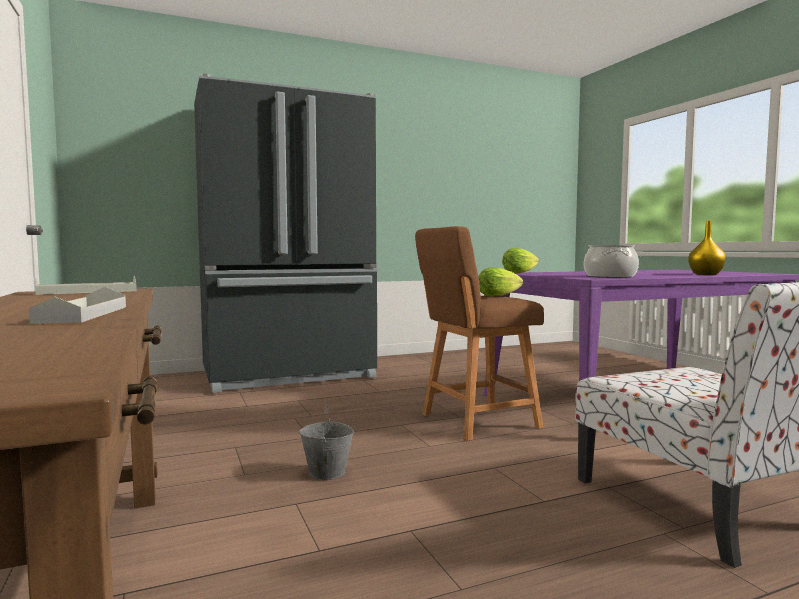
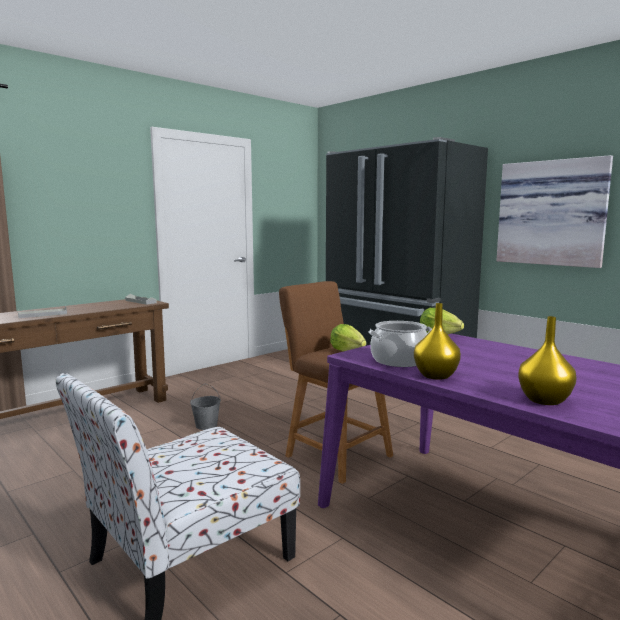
camera: 70 degrees right, 5 degrees up
none -> yellow vase [414,303,461,380]
none -> picture [496,155,613,268]

